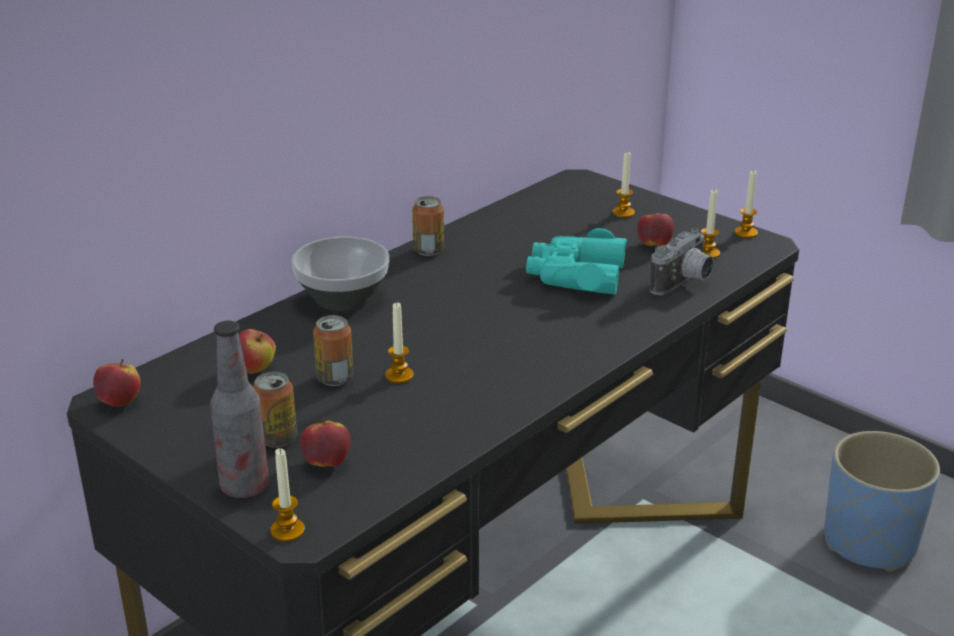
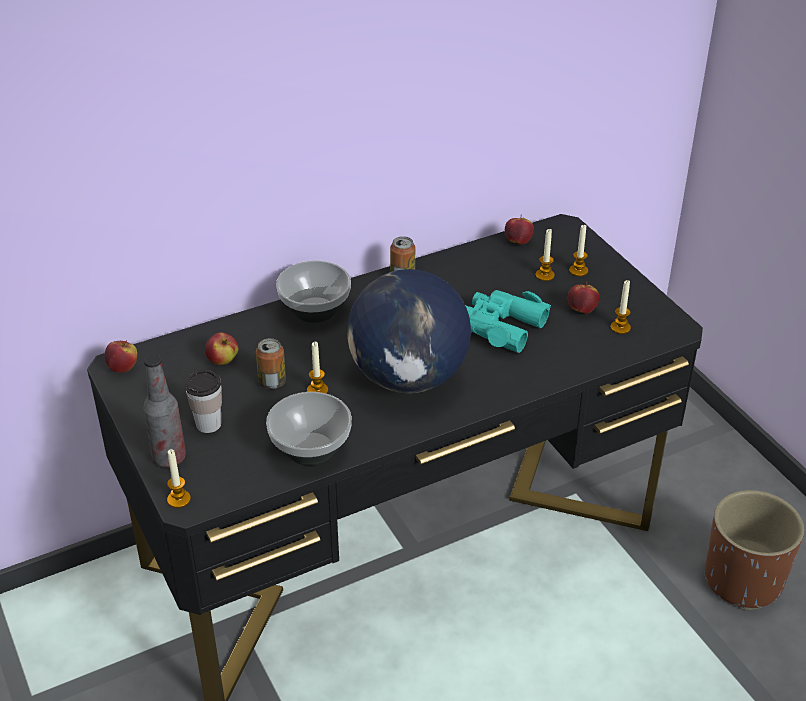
camera: 20 degrees right, 10 degrees up
can [253,372,297,448] -> cup [185,370,222,433]
apple [300,416,350,467] -> apple moved to [505,215,534,244]
camera [650,228,714,295] -> none
candle [734,169,758,238] -> candle moved to [536,229,555,281]
blue planter [824,431,940,572] -> brown planter [705,490,804,610]
none -> bowl [266,392,352,465]
none -> globe [347,269,471,393]

